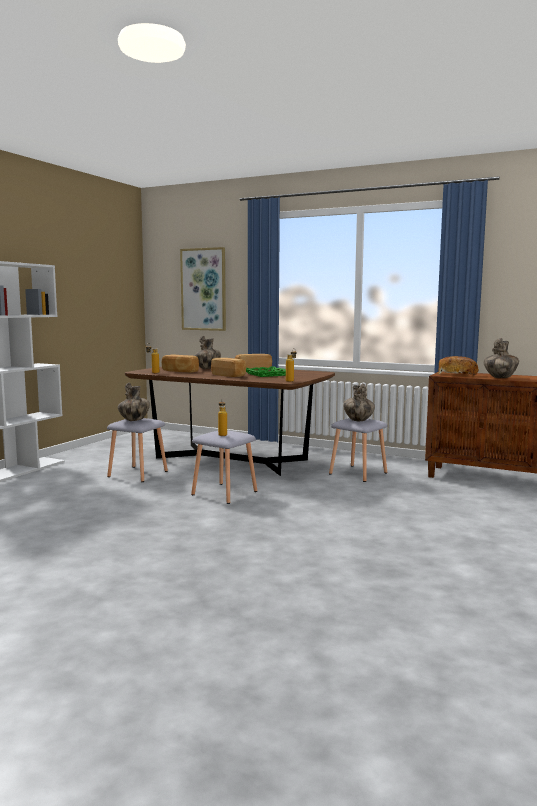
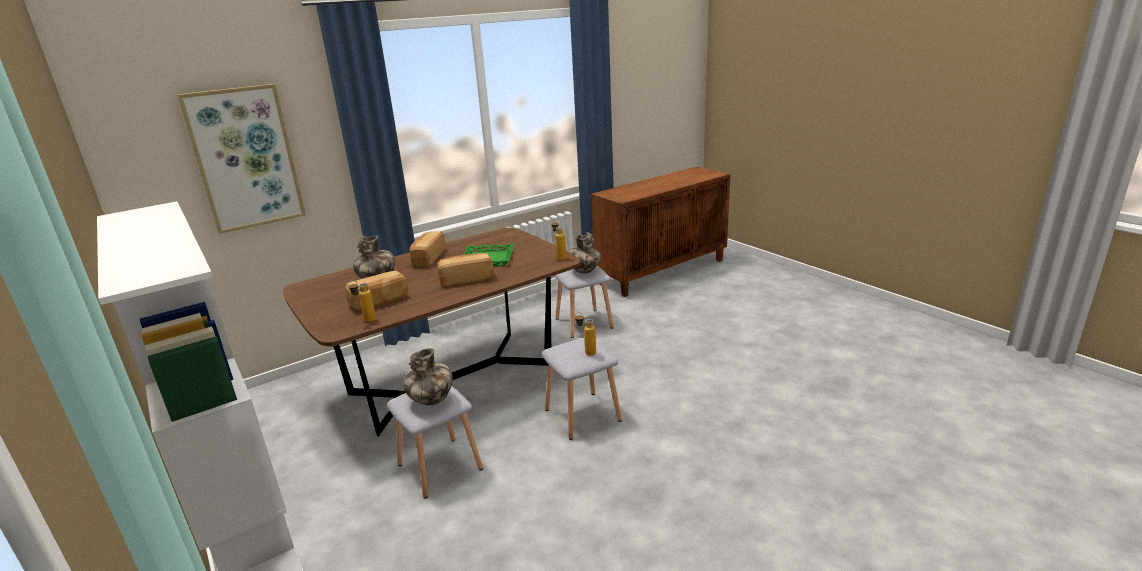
camera: 60 degrees left, 15 degrees up
bread [438,356,479,375] -> none
vase [484,338,519,378] -> none

